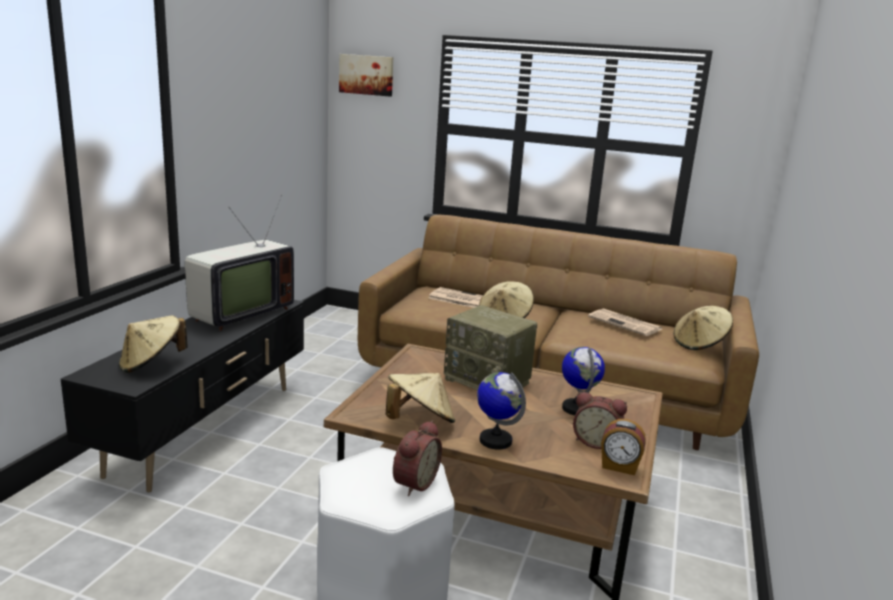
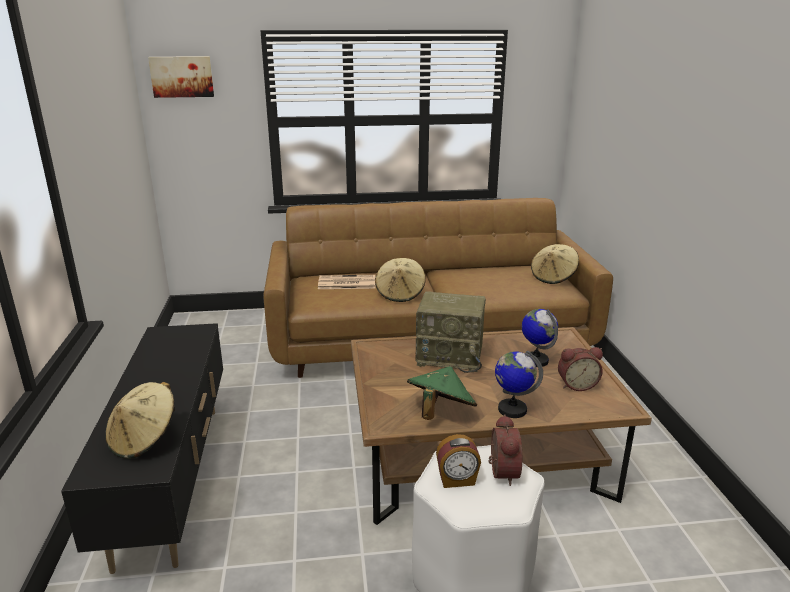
camera: 25 degrees left, 5 degrees up
television [185,195,294,331] -> none
beige hat [386,373,455,423] -> green hat [407,366,477,420]
newspaper [588,308,662,336] -> none
alarm clock [601,419,646,475] -> alarm clock moved to [436,434,481,488]

